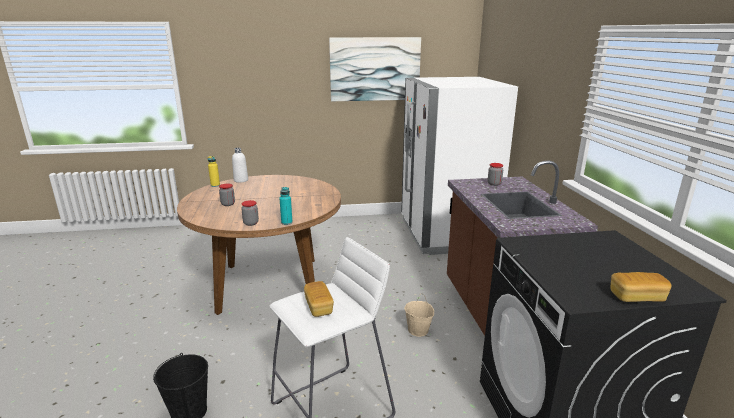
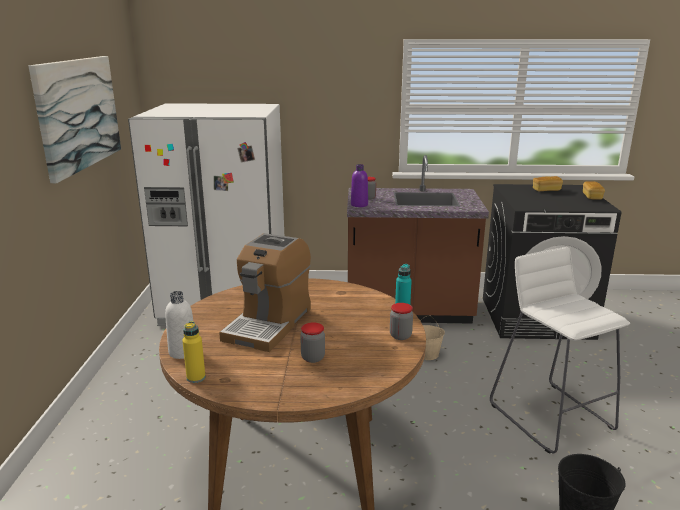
camera: 80 degrees left, 0 degrees up
bread [304,281,334,317] -> bread moved to [533,176,563,191]
none -> coffee machine [219,233,311,352]
none -> purple bottle [351,164,368,207]

